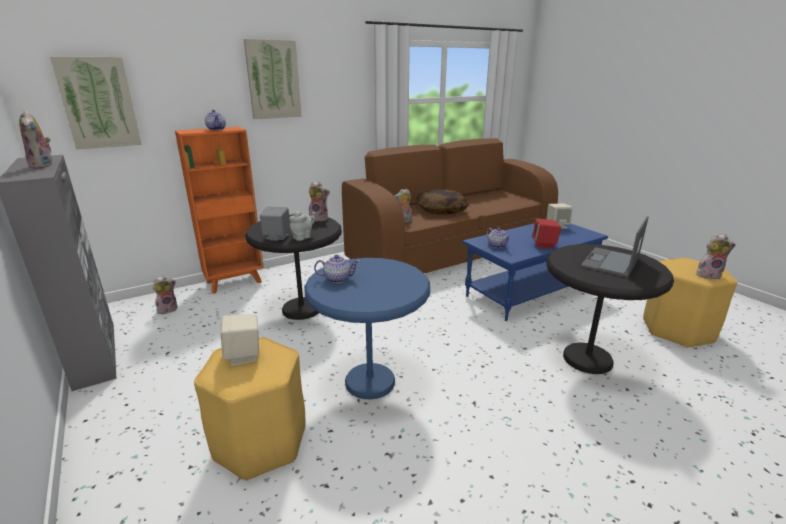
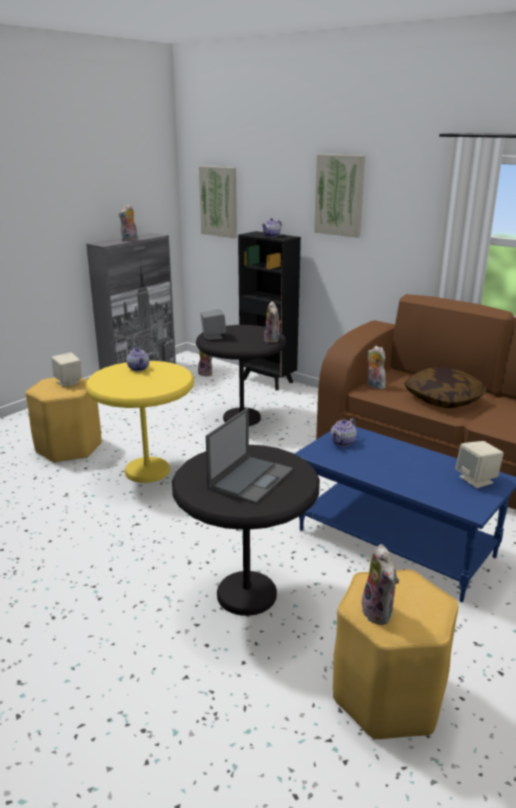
camera: 70 degrees right, 0 degrees up
orange bookcase [175,127,264,294] -> black bookcase [238,231,301,390]
grey teapot [289,211,315,241] -> none
blue side table [304,258,430,399] -> yellow side table [85,361,194,483]
red speaker [532,218,561,249] -> none
laptop [581,216,649,278] -> laptop turned 105 degrees clockwise [206,408,293,504]

